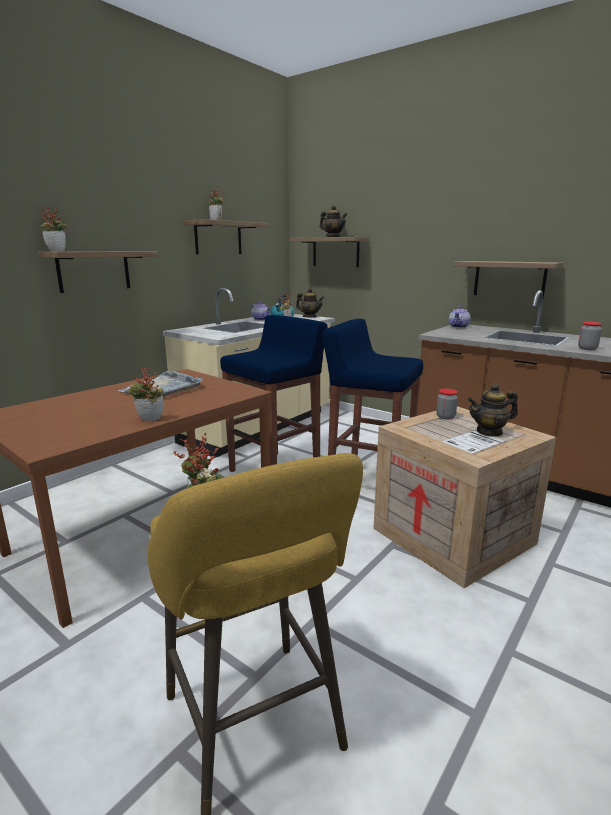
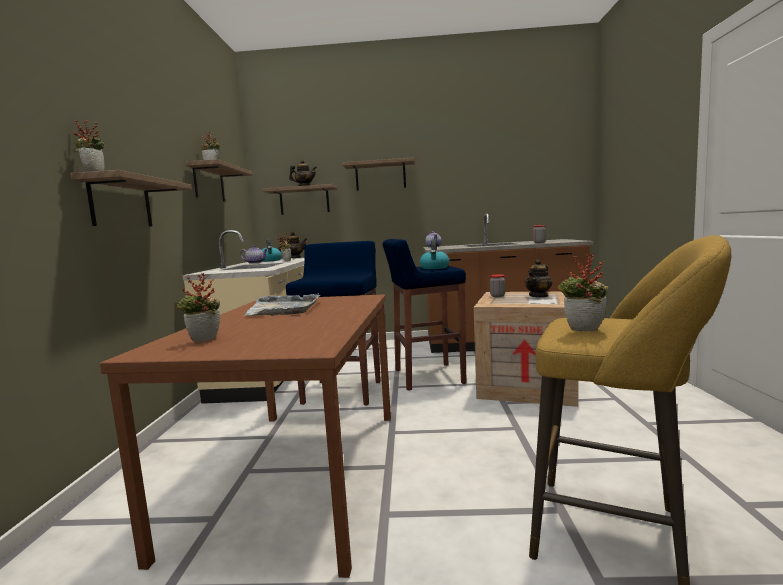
camera: 35 degrees left, 10 degrees down
potted plant [128,367,164,421] -> potted plant moved to [177,273,220,342]
shelf [453,261,564,299] -> shelf moved to [342,157,415,191]
none -> kettle [420,239,450,269]

